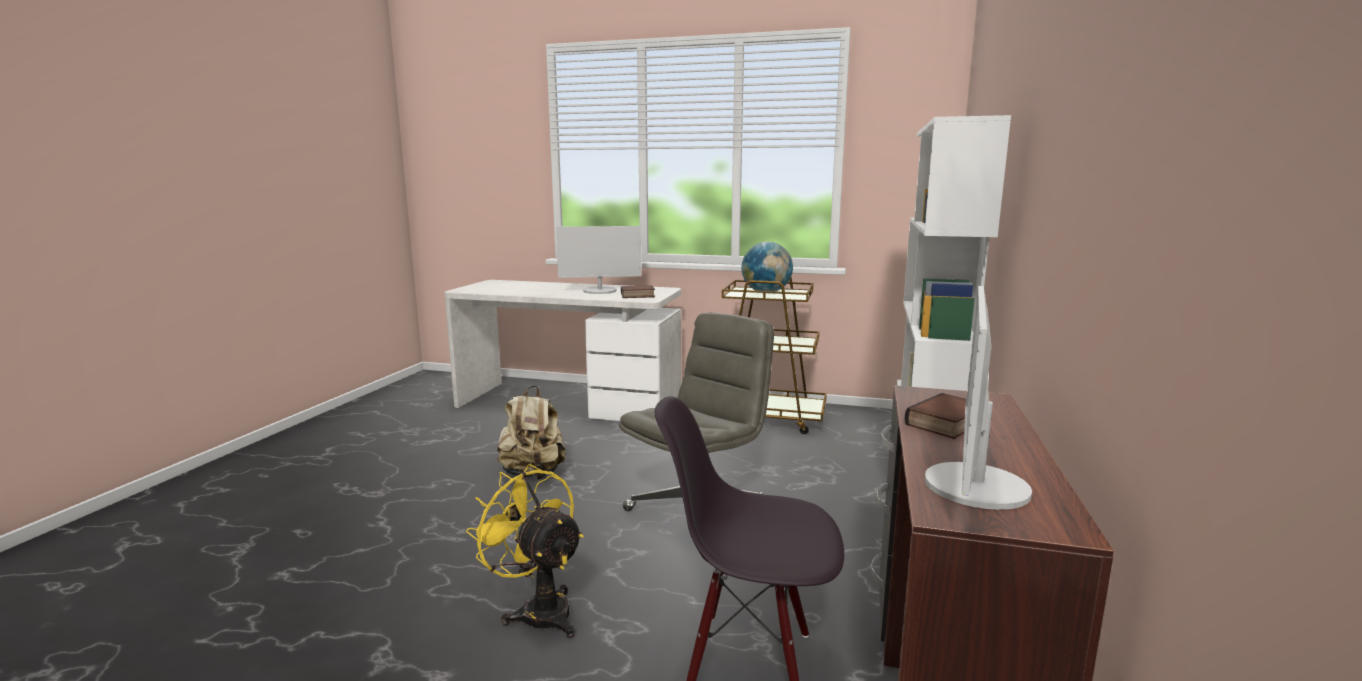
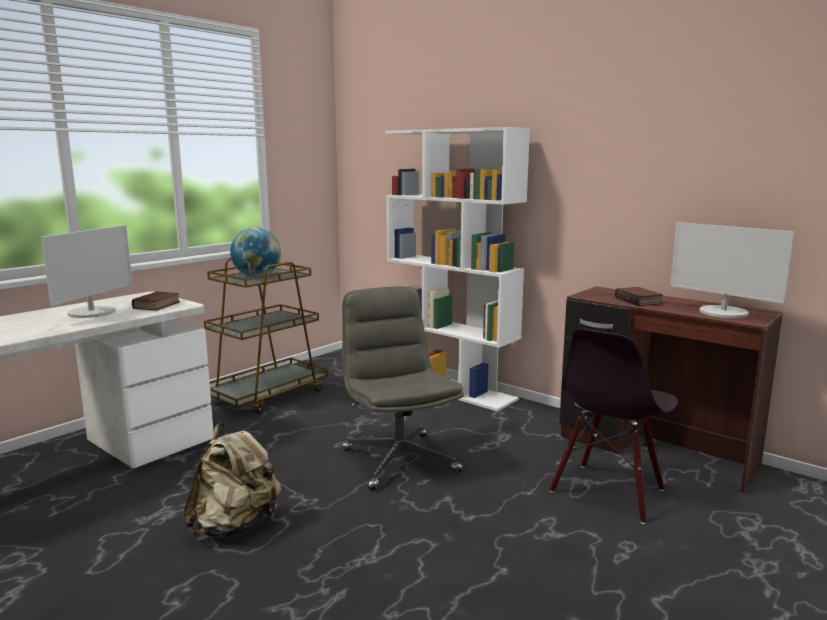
camera: 65 degrees left, 0 degrees up
yellow fan [466,464,584,638] -> none

